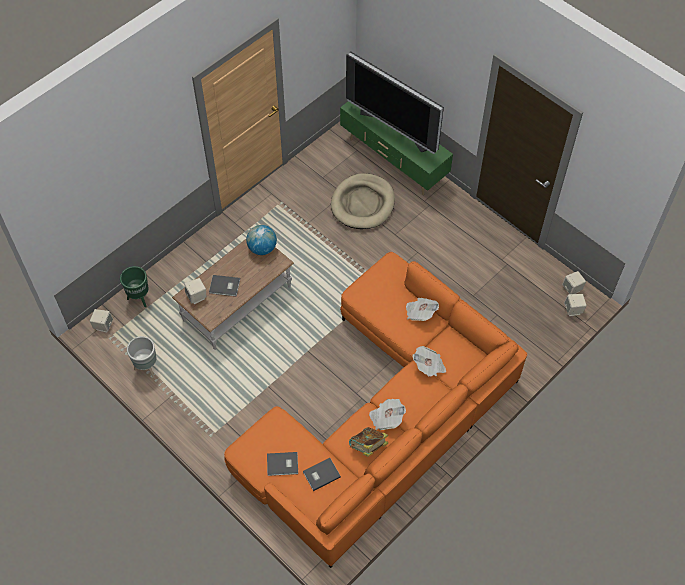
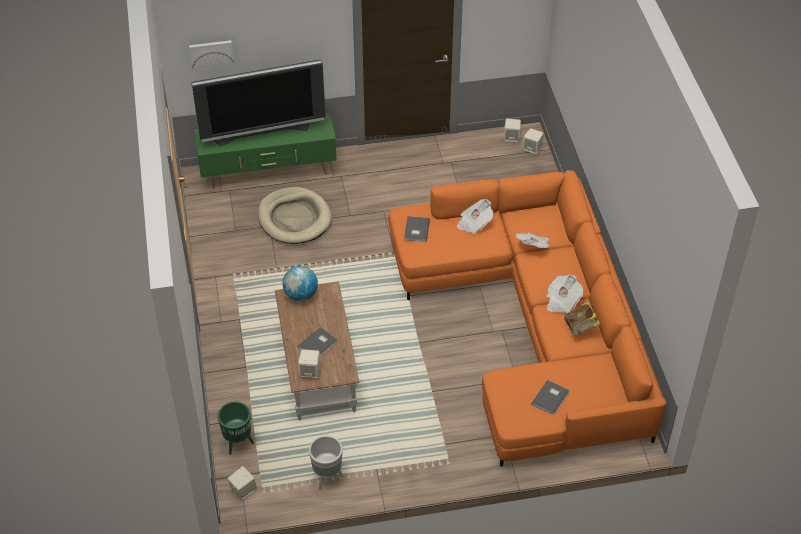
camera: 55 degrees left, 10 degrees down
grey book [303,458,341,491] -> grey book moved to [404,216,430,242]
none -> picture [189,40,234,69]

